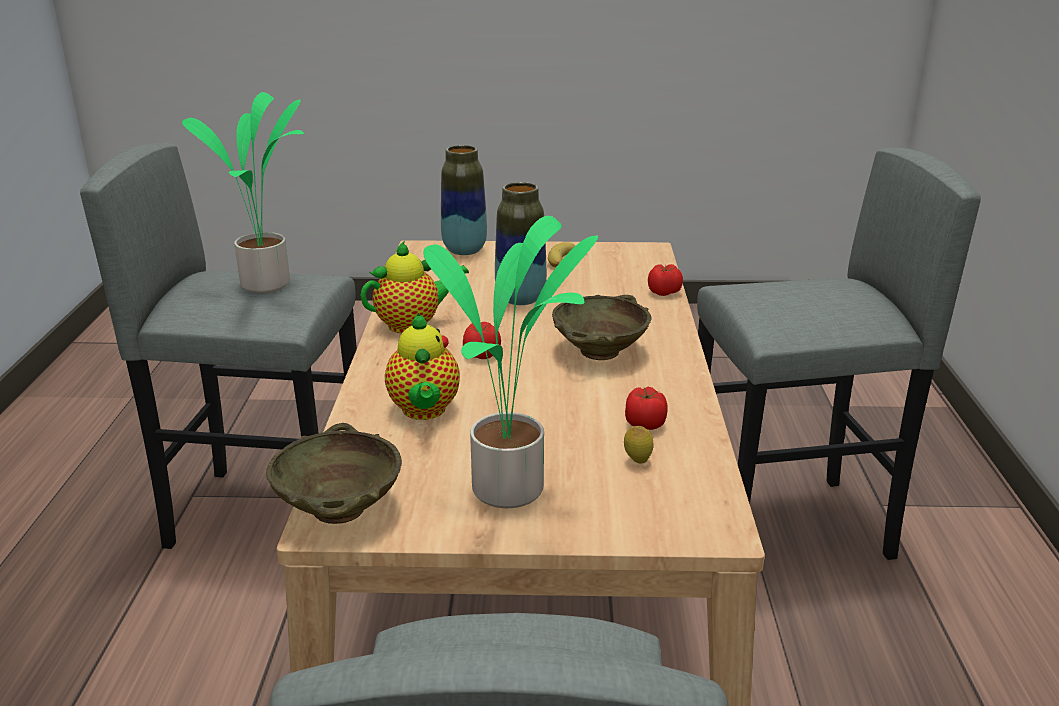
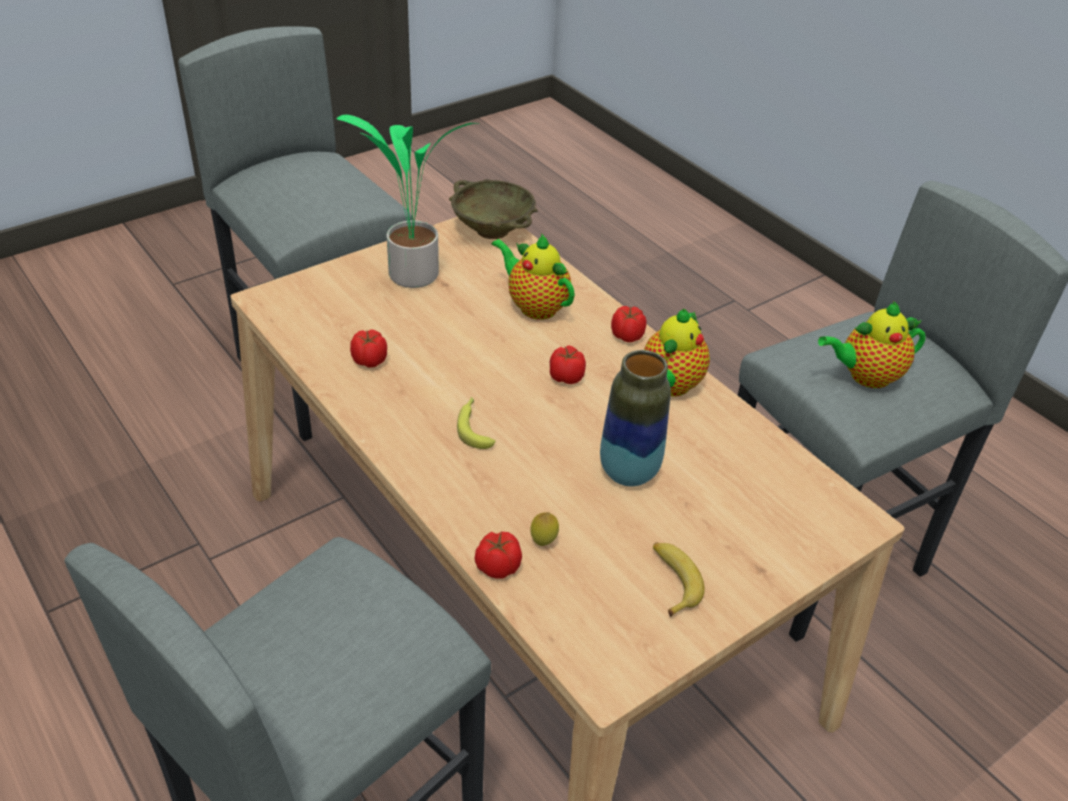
camera: 140 degrees right, 15 degrees up
potted plant [182,92,304,293] -> teapot [818,301,926,388]
vase [441,145,487,255] -> none
beige bowl [552,295,652,360] -> banana [457,397,496,449]
lemon [624,426,654,464] -> lemon moved to [530,512,559,546]
none -> tomato [611,306,647,342]

